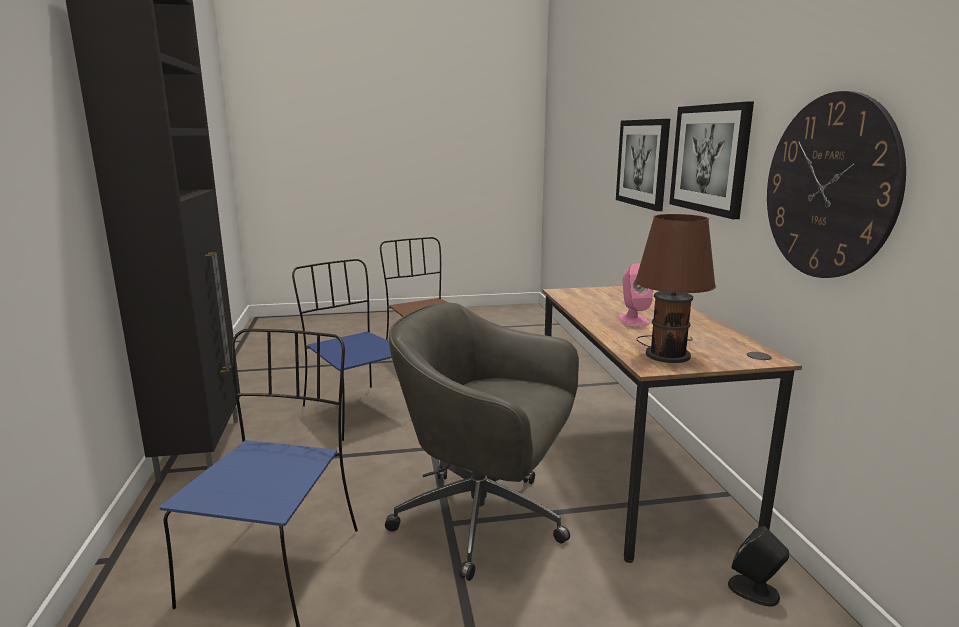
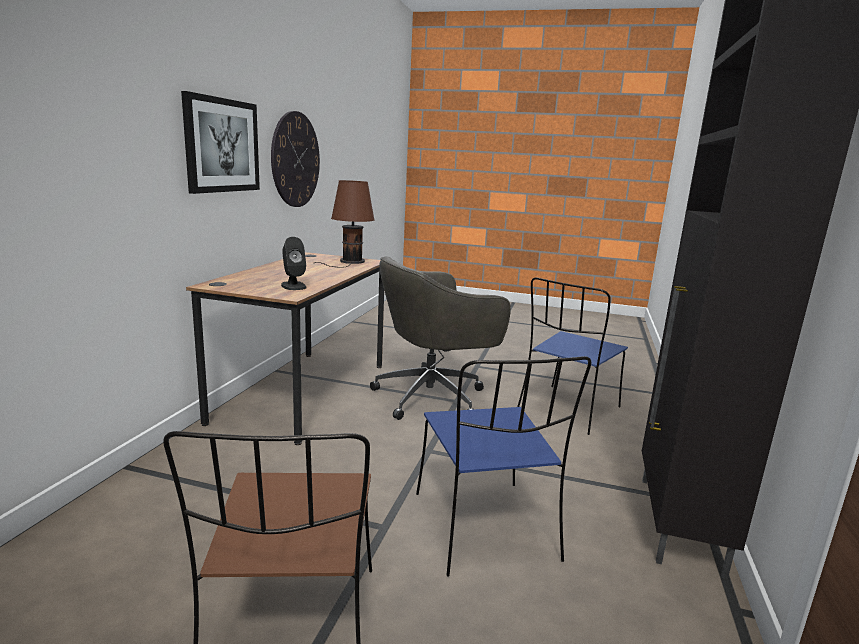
camera: 155 degrees left, 0 degrees up
grey office chair [385,303,579,581] -> grey office chair turned 105 degrees clockwise [370,256,511,420]
picture [616,119,670,211] -> none
pink speaker [618,263,653,327] -> none
black speaker [728,526,789,607] -> black speaker moved to [281,237,306,290]

